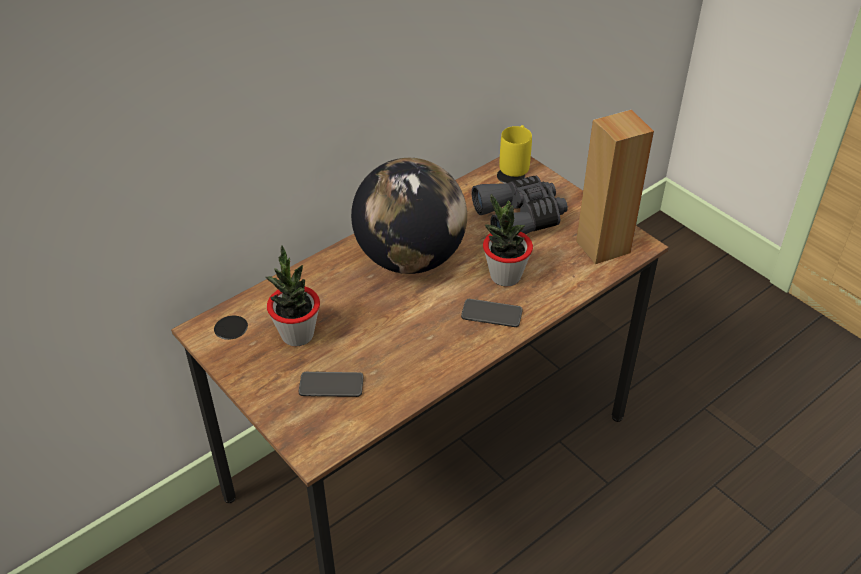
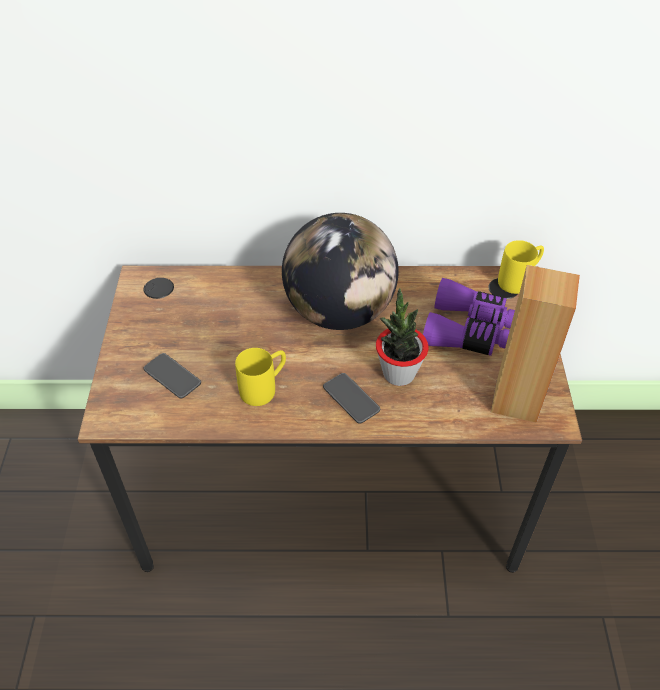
camera: 40 degrees right, 5 degrees up
potted plant [266,245,320,346] -> none
grey binoculars [472,176,568,234] -> purple binoculars [423,278,515,356]
none -> yellow mug [235,348,286,406]

